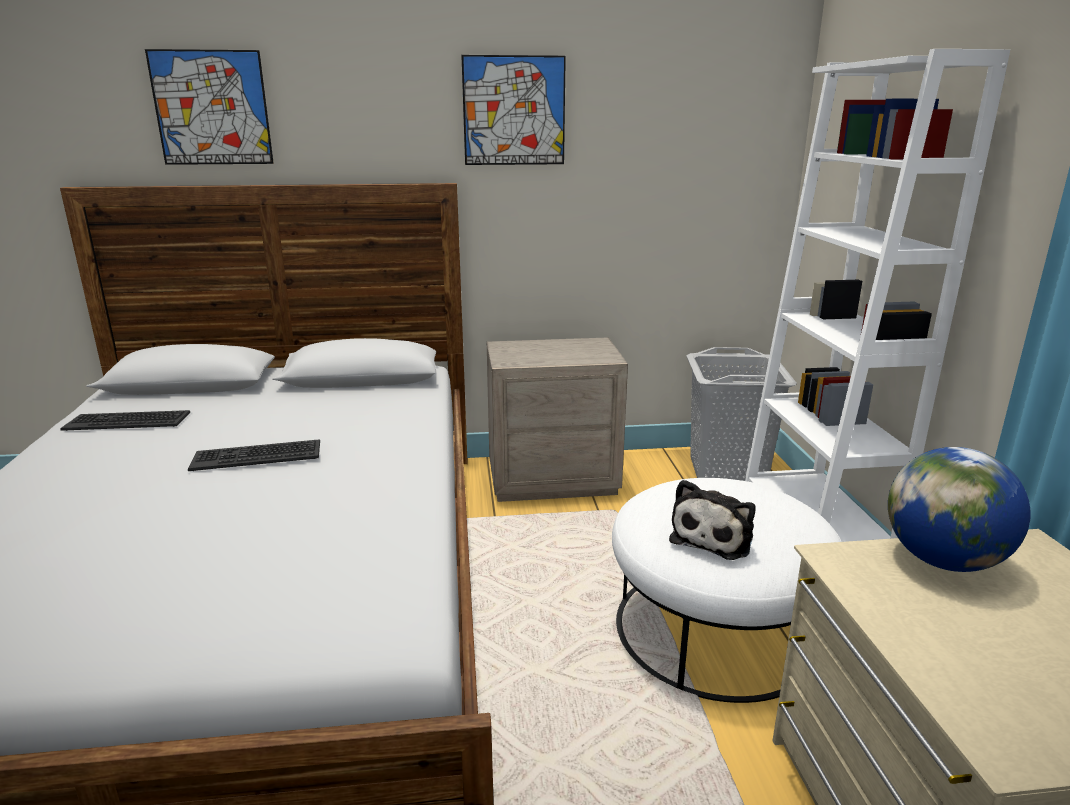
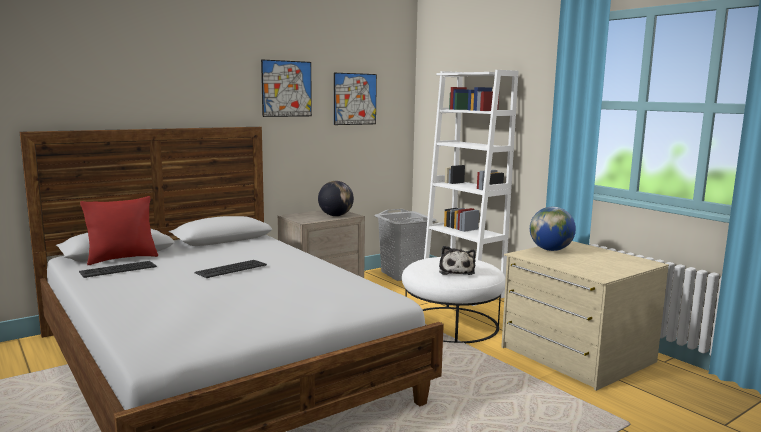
camera: 30 degrees left, 10 degrees down
picture [145,49,274,165] -> picture moved to [334,73,377,125]
none -> red pillow [80,196,158,265]
none -> globe [318,181,354,216]

